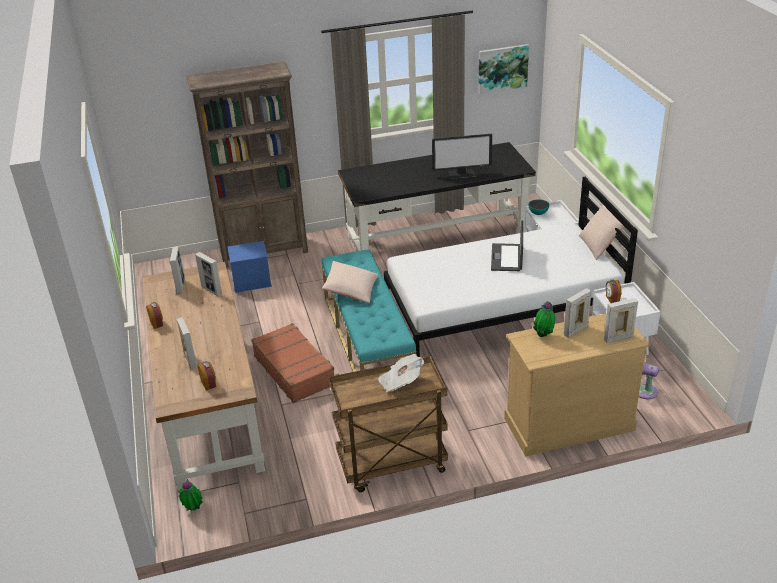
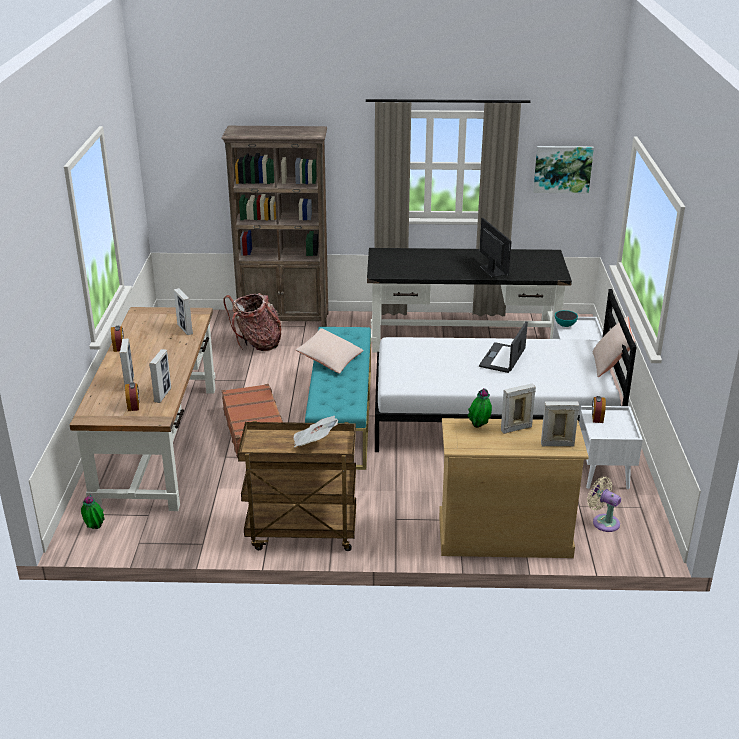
camera: 15 degrees right, 5 degrees down
picture frame [170,247,185,294] -> picture frame moved to [149,349,171,403]
blue storage box [228,241,272,293] -> backpack [223,293,282,351]
monitor [432,134,492,179] -> monitor turned 120 degrees counterclockwise [479,218,512,277]

